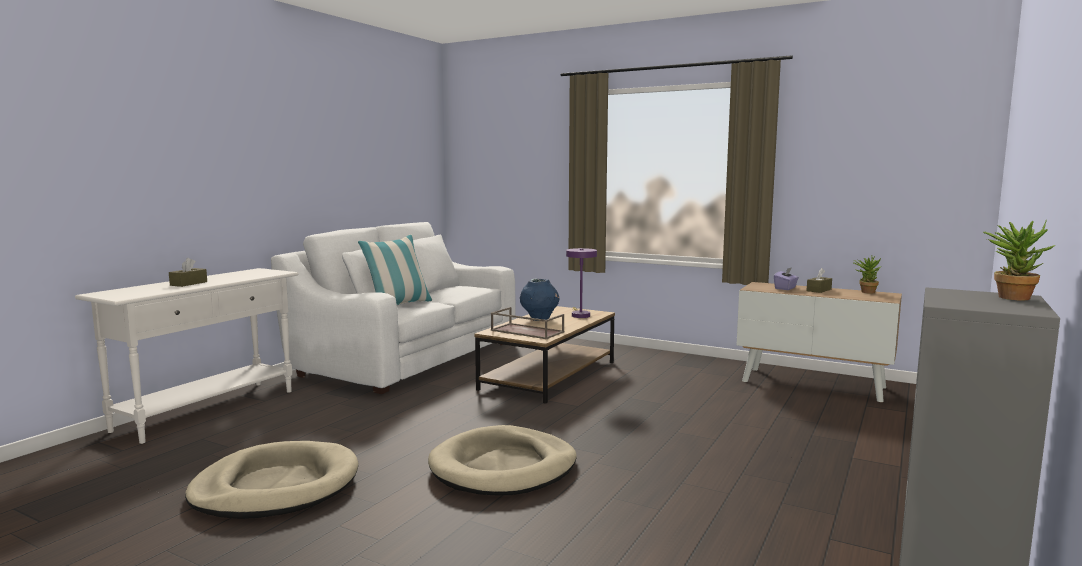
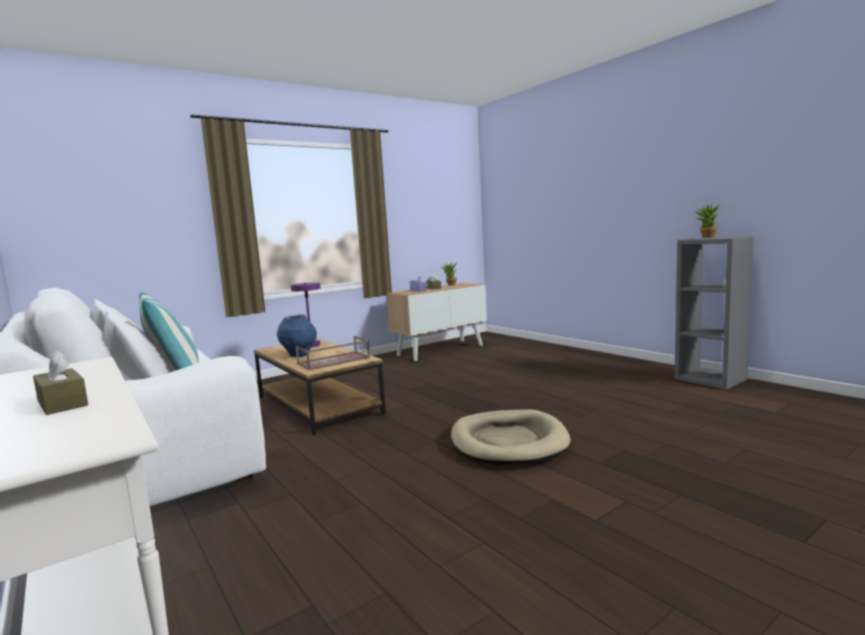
camera: 65 degrees left, 0 degrees up
beige dog bed [185,441,359,519] -> none

